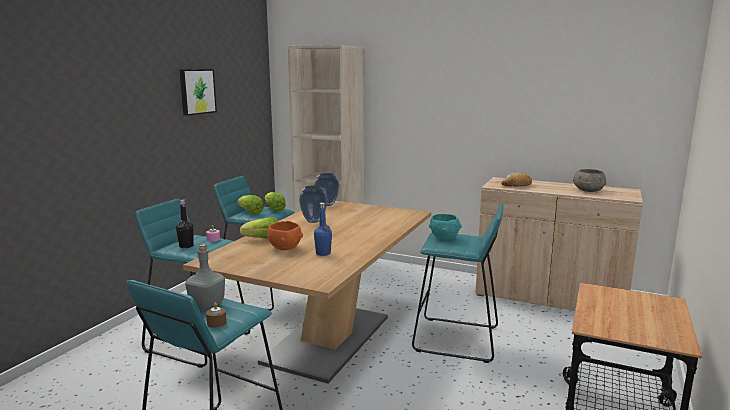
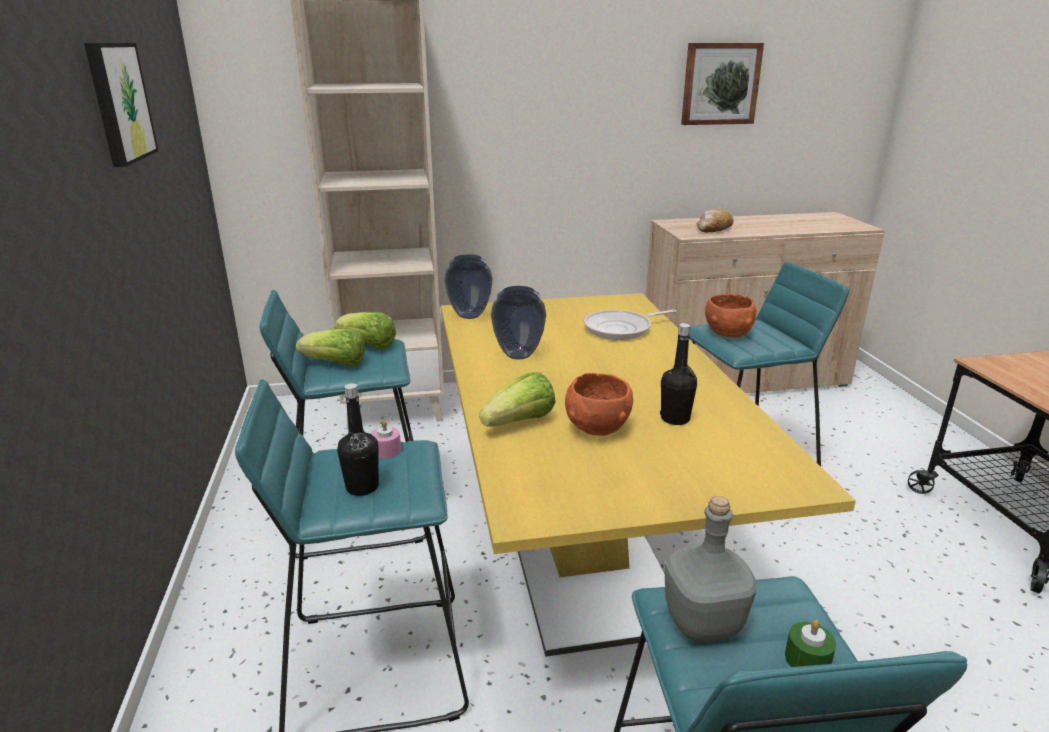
camera: 35 degrees left, 10 degrees up
brown dining table [183,201,431,384] -> yellow dining table [441,293,856,657]
brown candle [206,302,226,328] -> green candle [785,620,836,667]
blue bottle [314,203,332,256] -> black bottle [660,323,697,425]
turquoise bowl [429,214,462,240] -> orange bowl [705,294,756,338]
grey bowl [573,169,606,192] -> none
none -> frying pan [583,310,677,340]
none -> picture [681,43,764,125]

